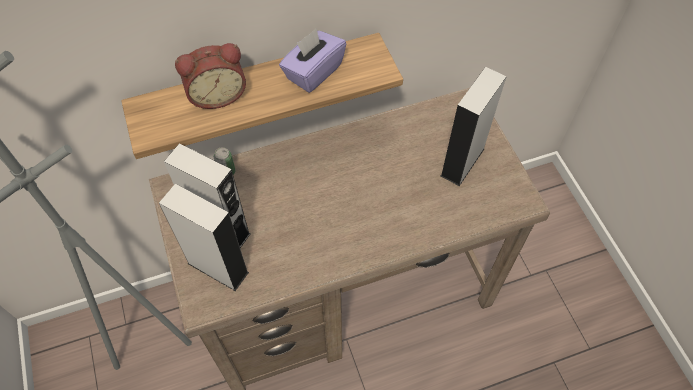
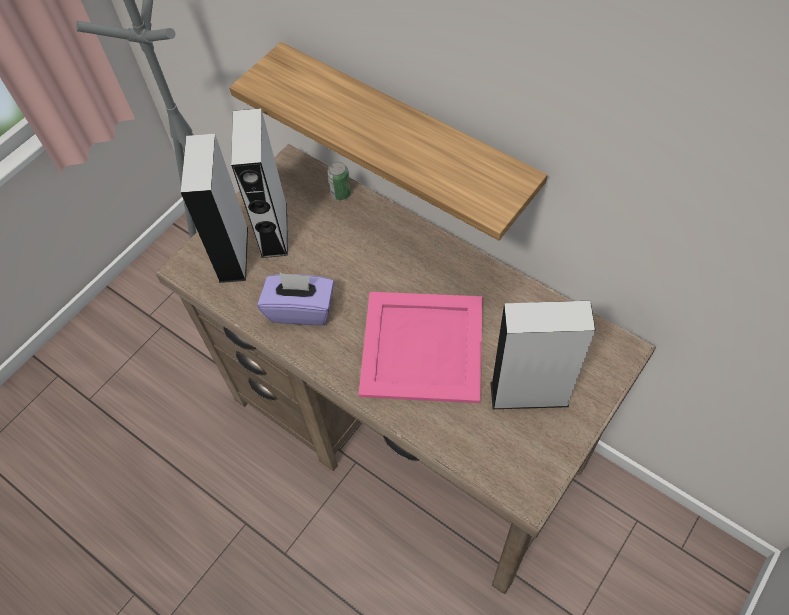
camera: 60 degrees right, 0 degrees up
alarm clock [175,43,246,109] -> none
purple tissue box [279,28,346,93] -> purple tissue box moved to [257,272,334,325]
none -> pink tray [359,292,483,403]

